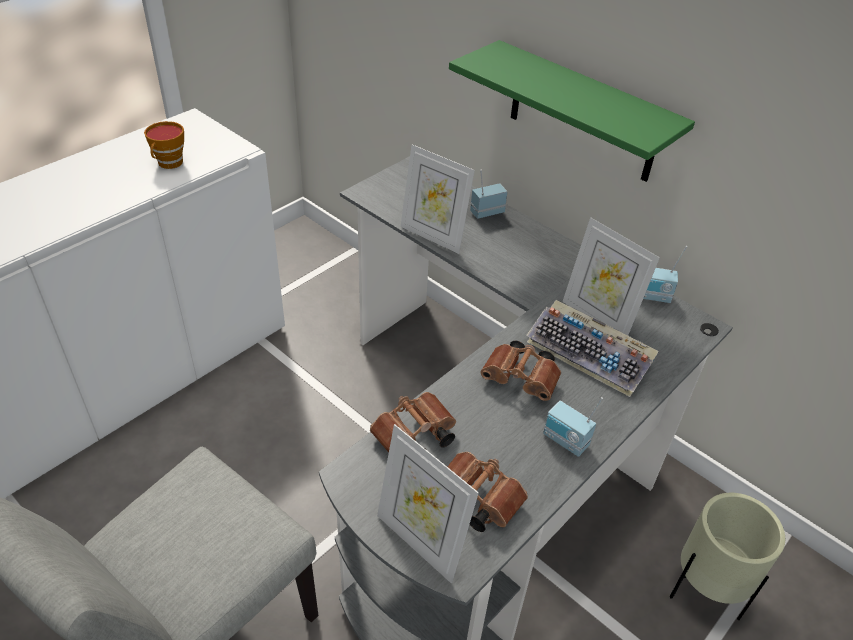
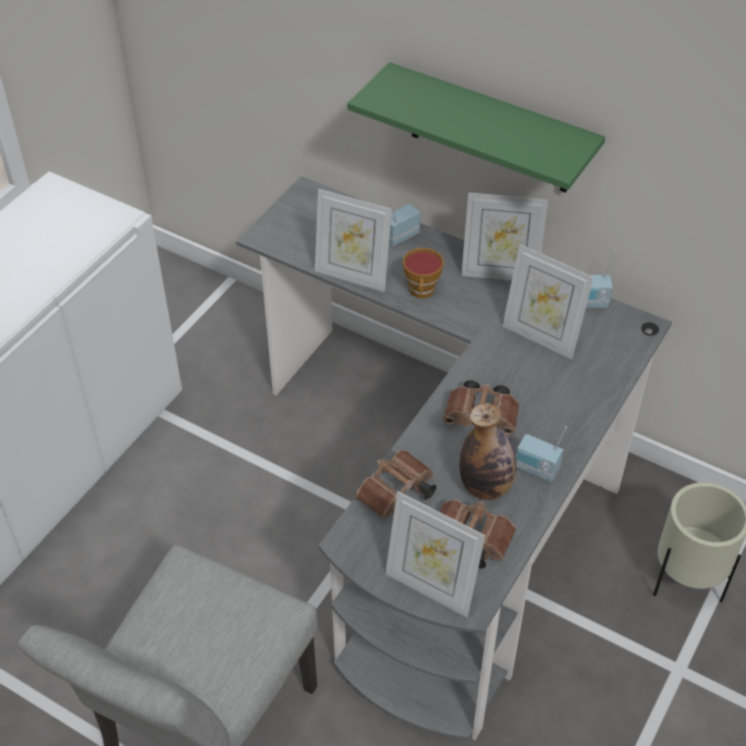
camera: 10 degrees left, 5 degrees up
cup [144,121,184,169] -> cup moved to [403,248,444,298]
keyboard [526,300,659,397] -> none
none -> bottle [460,403,516,500]
none -> picture frame [461,192,548,281]

